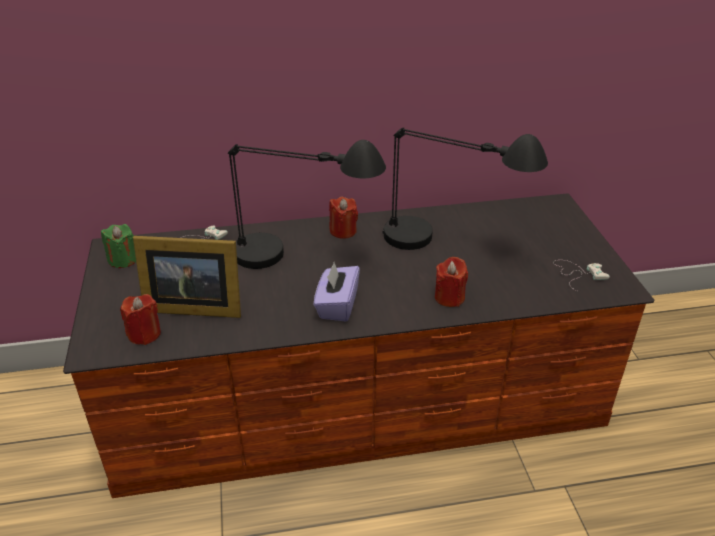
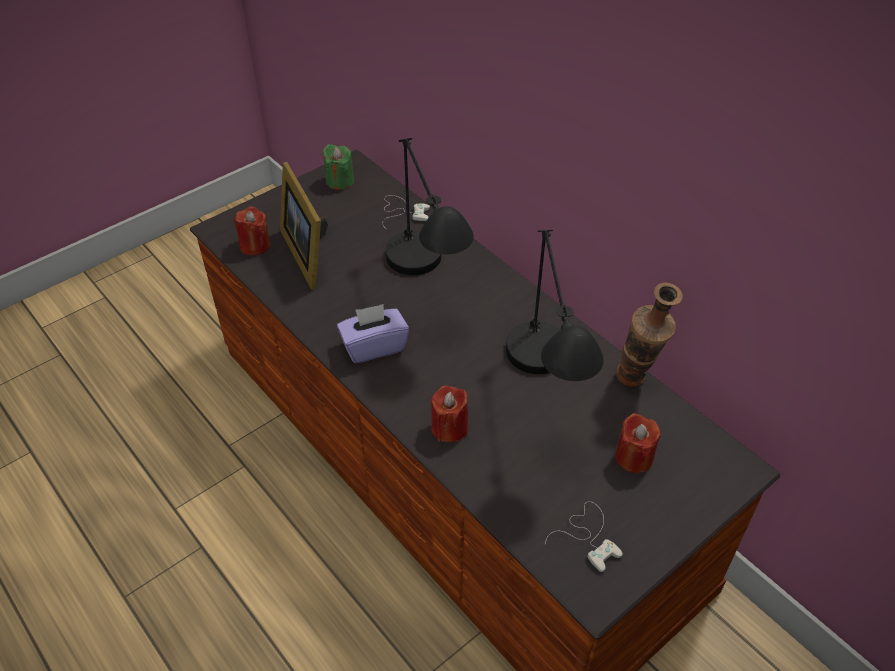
camera: 60 degrees right, 10 degrees up
red candle [329,197,358,239] -> red candle moved to [615,413,661,473]
none -> vase [616,283,683,387]

